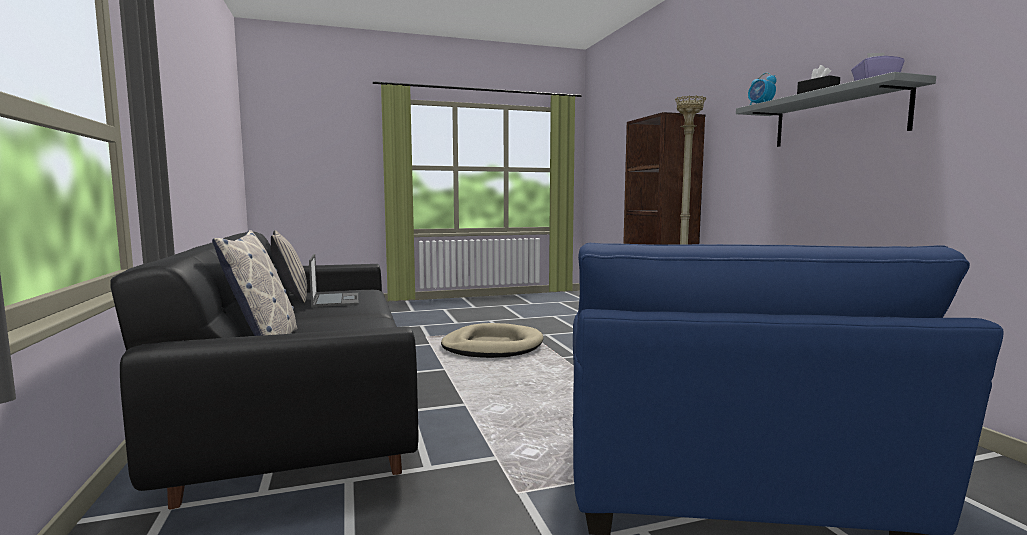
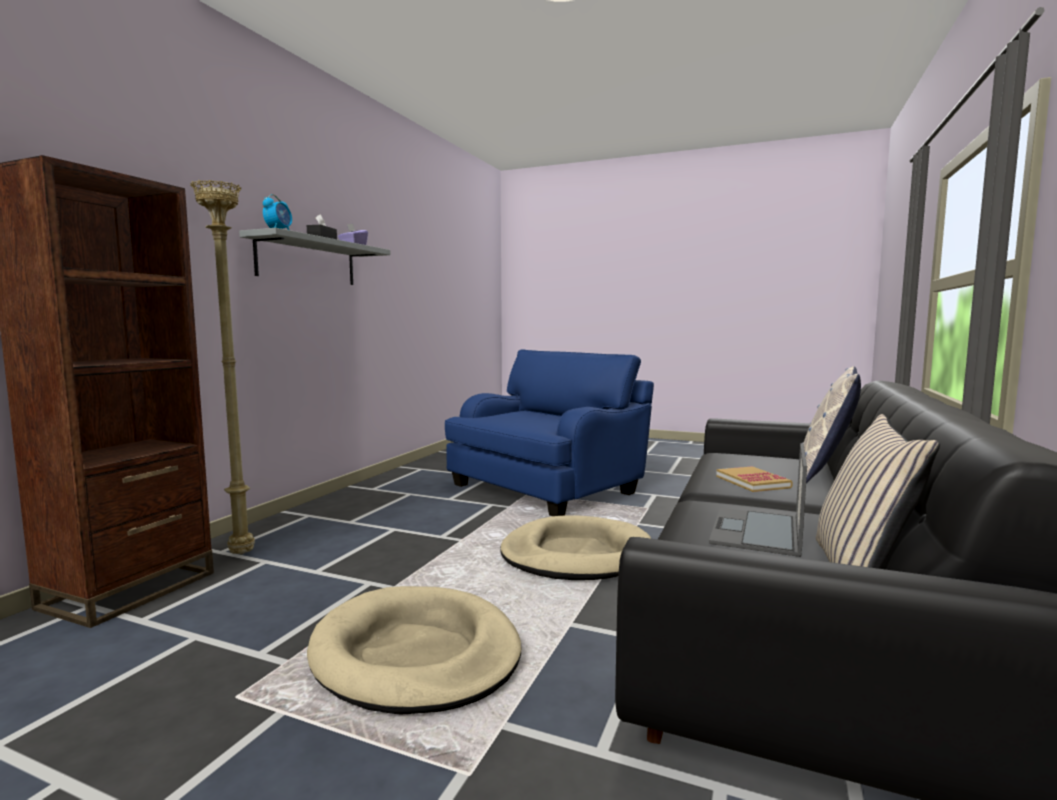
camera: 140 degrees left, 0 degrees up
none -> beige dog bed [500,515,651,580]
none -> book [716,466,793,492]

